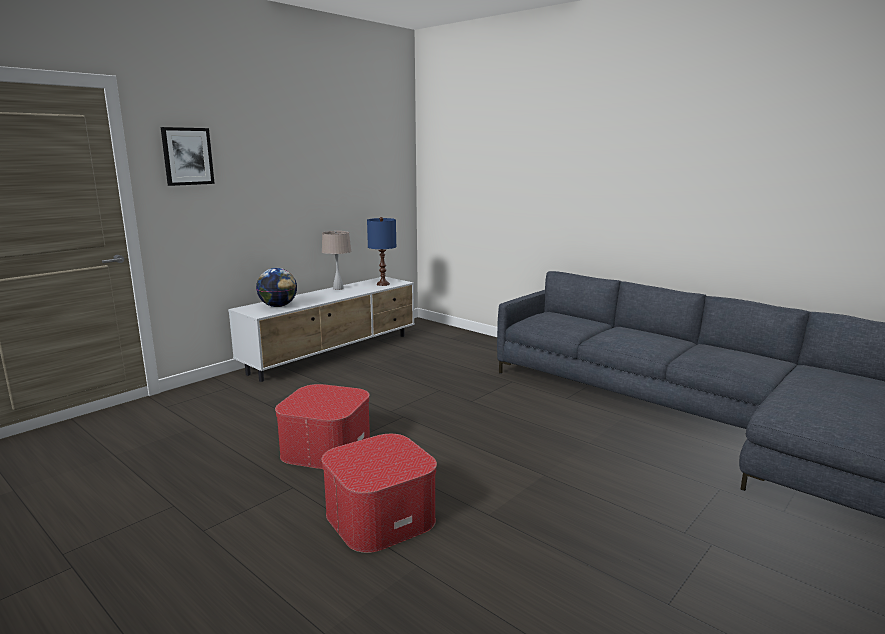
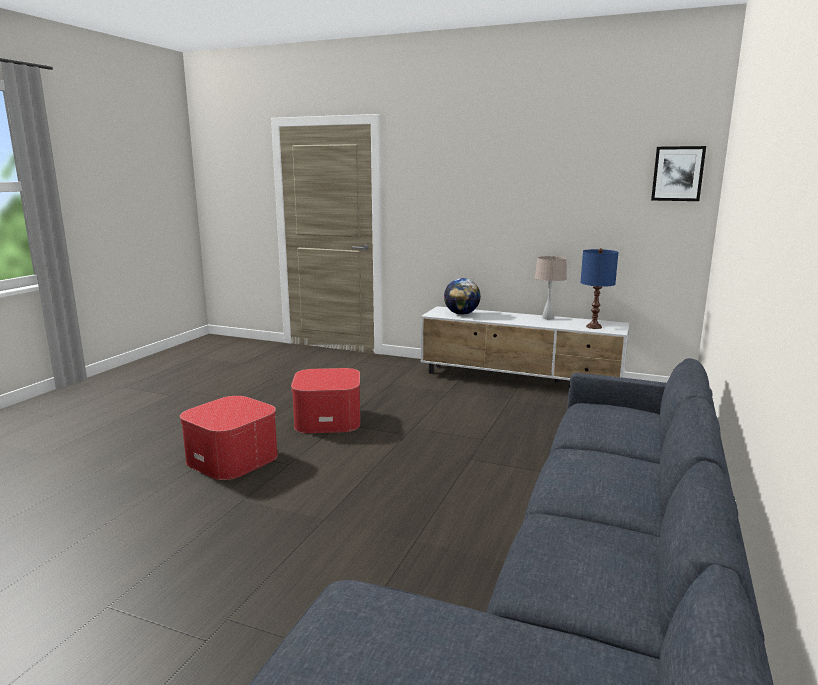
camera: 70 degrees right, 0 degrees up
picture [161,127,215,186] -> picture moved to [651,146,706,201]

